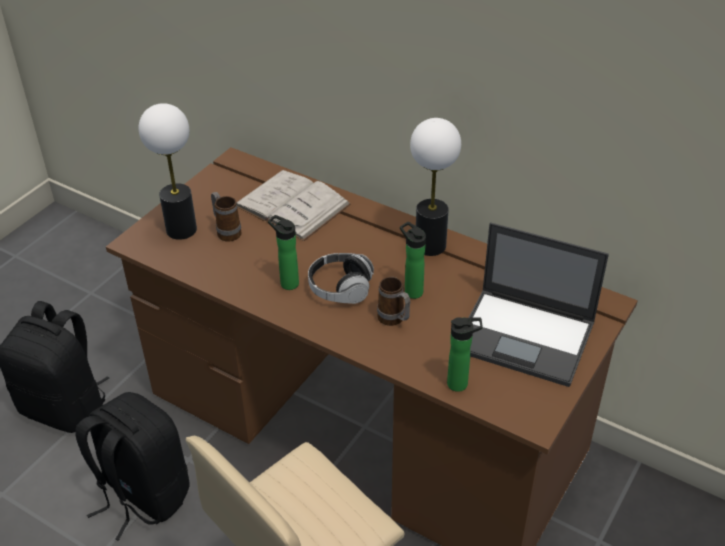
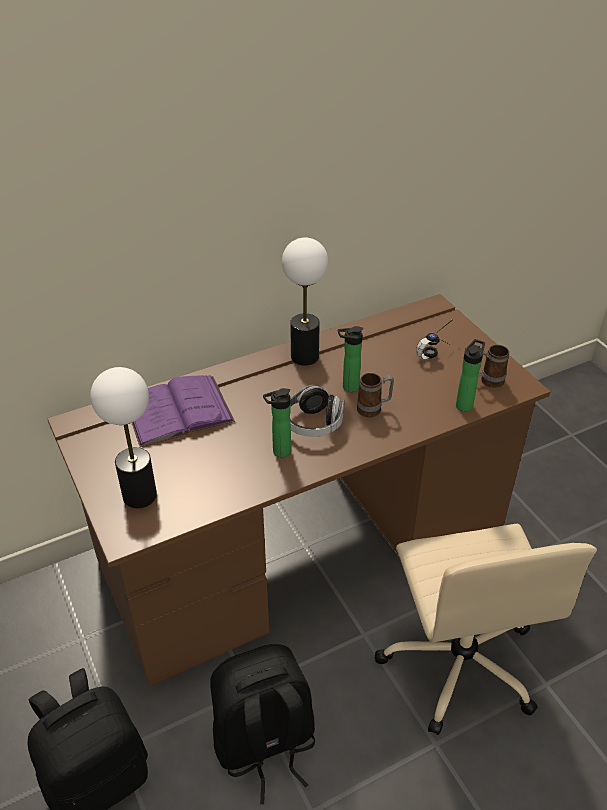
camera: 60 degrees left, 0 degrees up
mug [211,192,241,242] -> mug moved to [478,345,509,388]
white book [237,170,351,241] -> purple book [132,375,235,447]
laptop [469,223,609,387] -> headphones [416,318,454,360]

